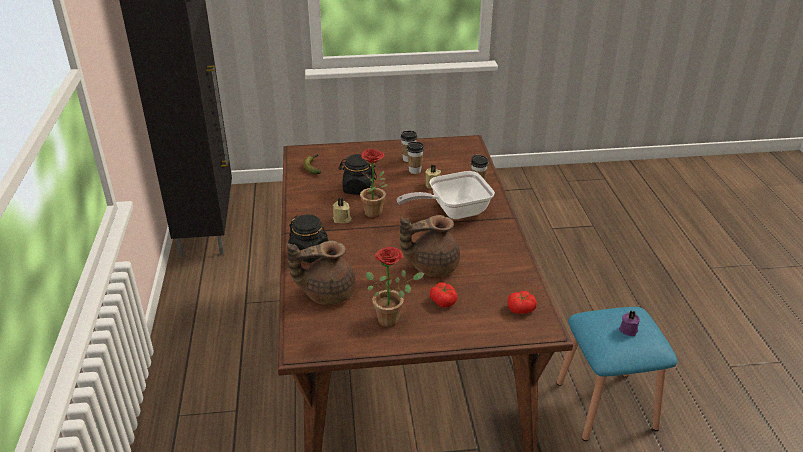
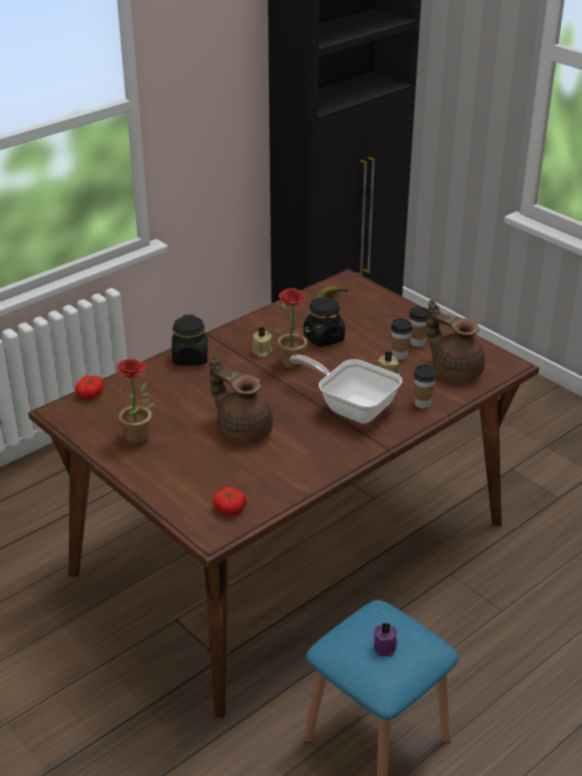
camera: 55 degrees right, 0 degrees up
brown teapot [287,241,356,305] -> brown teapot moved to [427,300,485,382]
tomato [430,282,457,307] -> tomato moved to [75,375,104,400]

